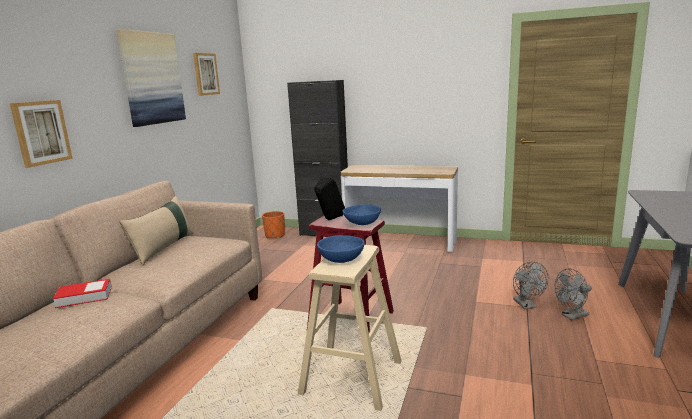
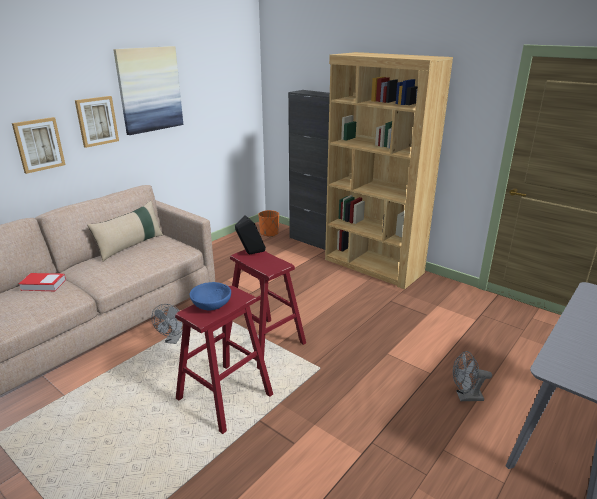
camera: 20 degrees right, 10 degrees up
picture [193,53,220,96] -> picture moved to [75,96,119,148]
beige stool [298,245,402,411] -> red stool [175,286,273,434]
console table [341,165,458,252] -> brown bookcase [325,52,453,290]
blue bowl [342,204,381,225] -> none
grey fan [513,262,549,309] -> grey fan moved to [151,304,183,344]

